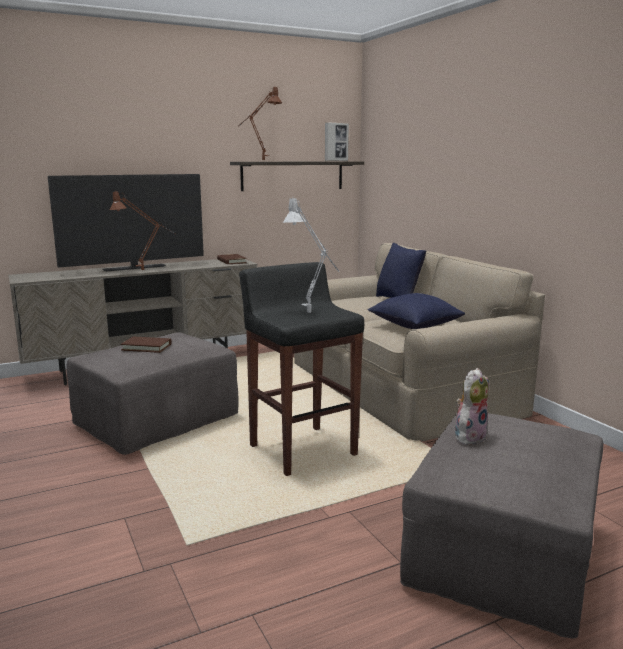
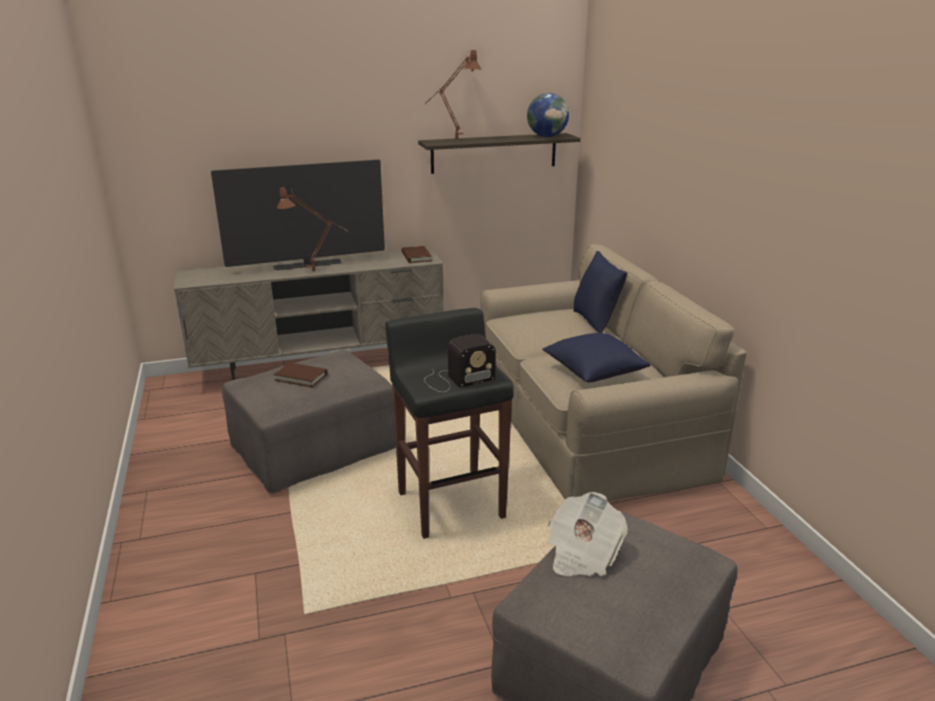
camera: 10 degrees right, 10 degrees up
grey table lamp [283,198,339,313] -> radio [424,334,496,392]
picture frame [325,122,349,161] -> globe [527,93,569,137]
plush toy [455,368,489,445] -> newspaper [548,492,628,576]

